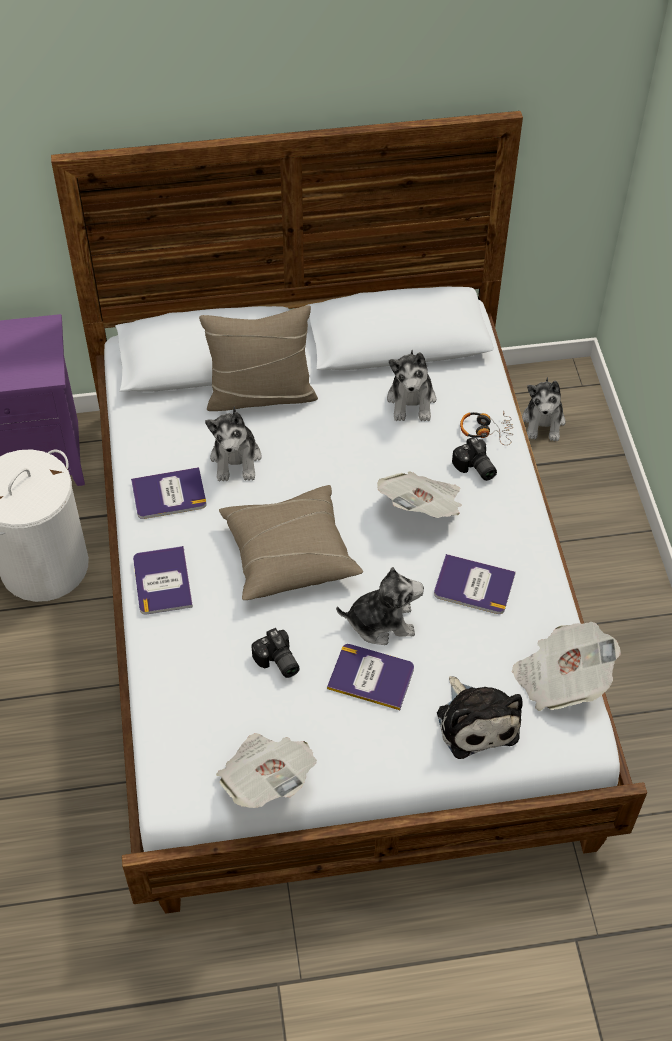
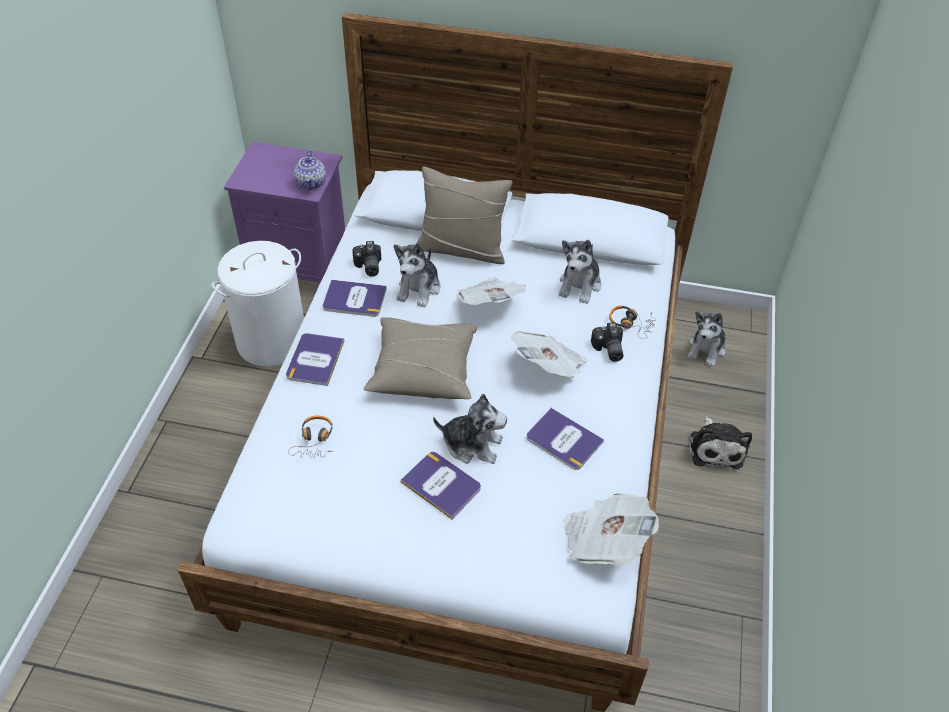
camera: 20 degrees right, 5 degrees down
newspaper [216,733,317,808] -> newspaper moved to [457,277,526,305]
camera [251,628,300,678] -> camera moved to [352,241,382,277]
plush toy [437,676,523,759] -> plush toy moved to [689,416,752,469]
none -> headphones [288,415,333,458]
none -> teapot [294,151,326,190]

